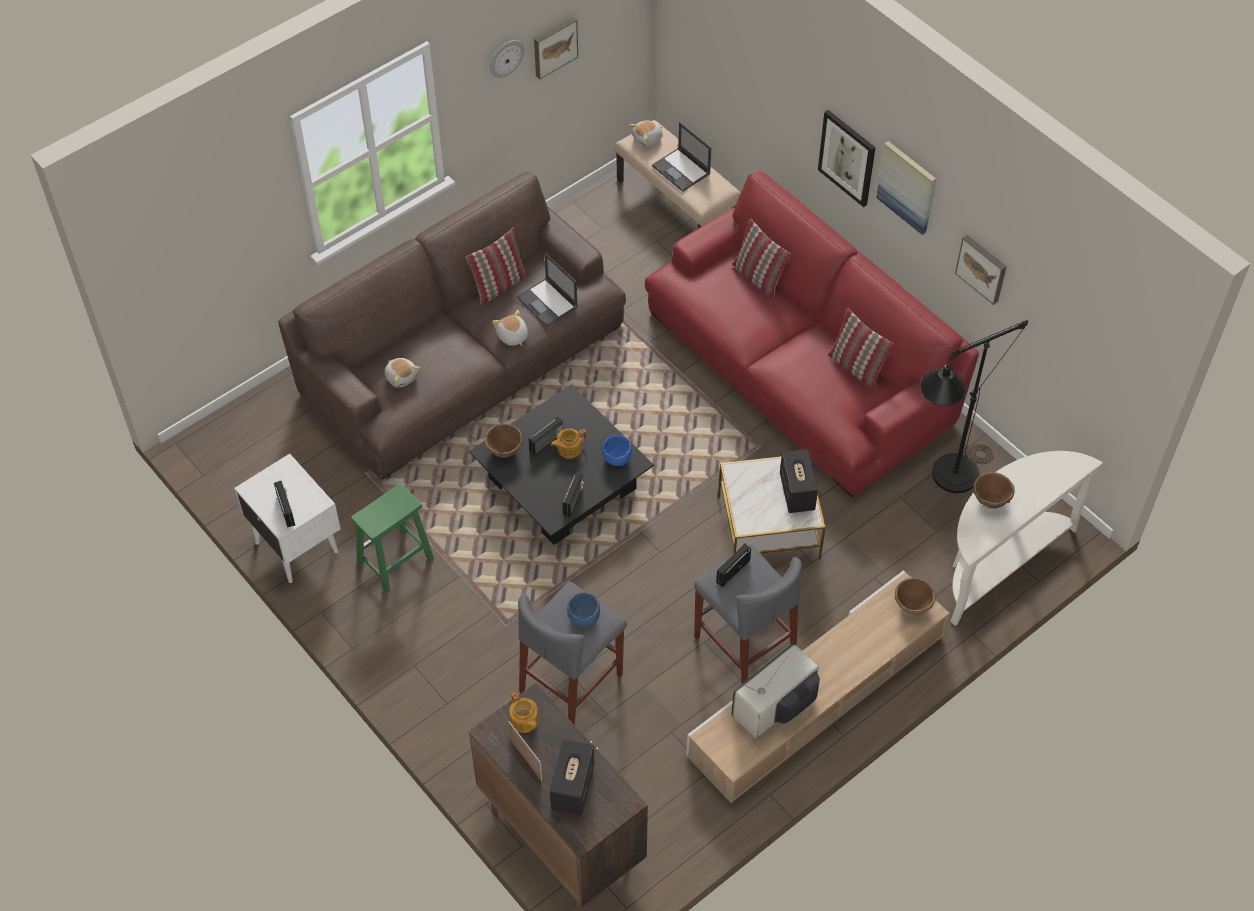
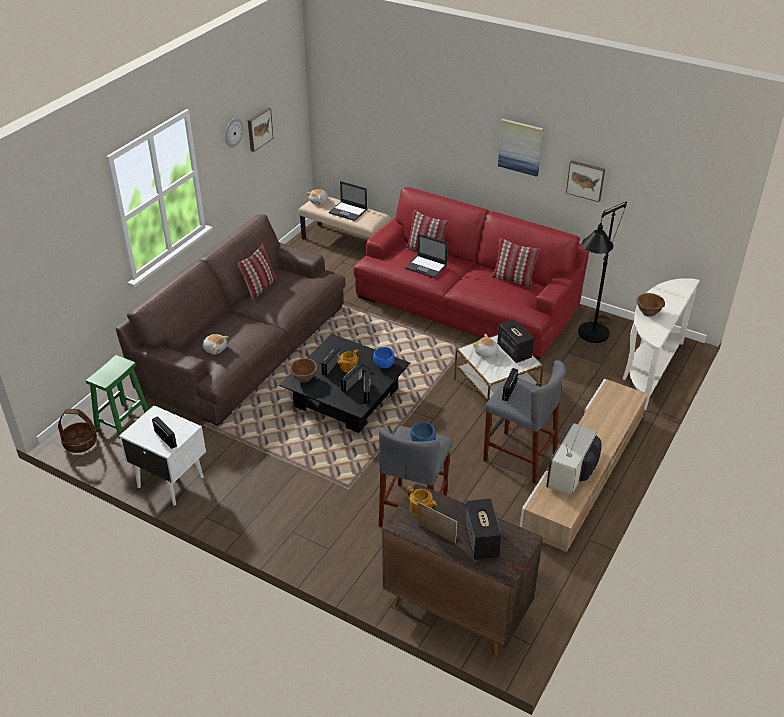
camera: 20 degrees left, 15 degrees down
green stool [351,483,434,593] -> green stool moved to [86,355,149,439]
plush toy [492,310,528,346] -> plush toy moved to [473,334,499,358]
laptop [517,253,578,327] -> laptop moved to [405,234,448,278]
picture [818,110,876,207] -> none
brown bowl [894,578,936,614] -> none
none -> basket [58,409,97,453]
none -> radio [341,364,363,393]

